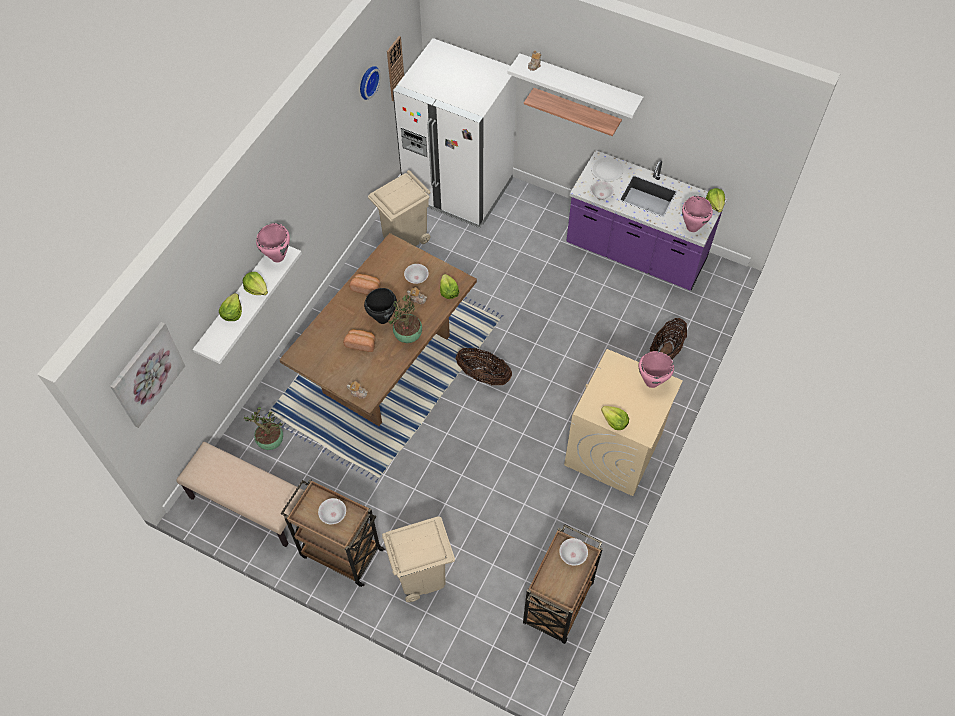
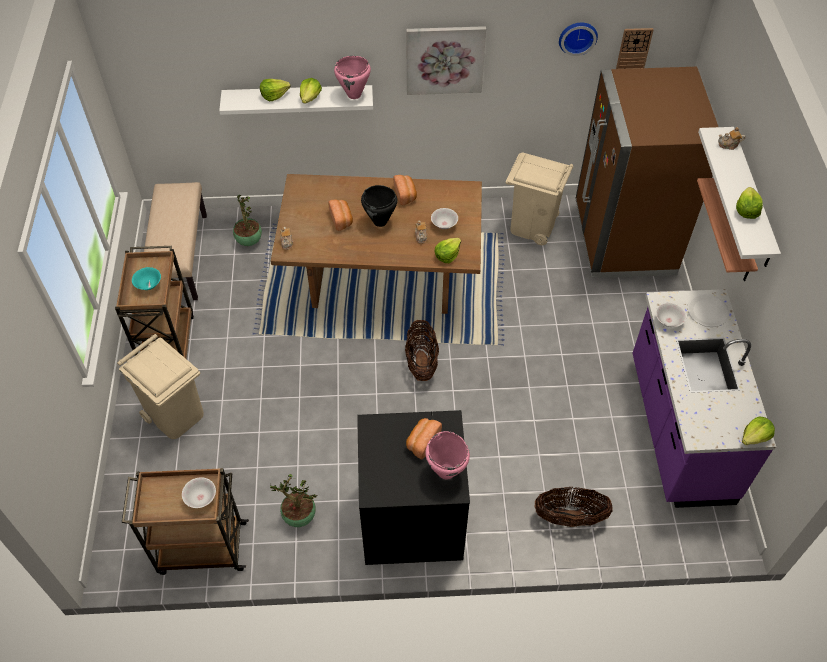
camera: 60 degrees right, 5 degrees down
picture [110,322,185,428] -> picture moved to [406,26,486,95]
white bowl [318,498,346,524] -> turquoise bowl [132,267,161,290]
potted plant [388,295,422,343] -> potted plant moved to [270,474,318,527]
white fridge [393,38,517,228] -> brown fridge [576,67,718,278]
beige washing machine [564,349,683,496] -> black washing machine [357,410,470,565]
lettuce [601,406,629,430] -> lettuce moved to [736,187,763,219]
pink cooking pot [682,196,713,232] -> none
none -> bread [406,418,442,459]

